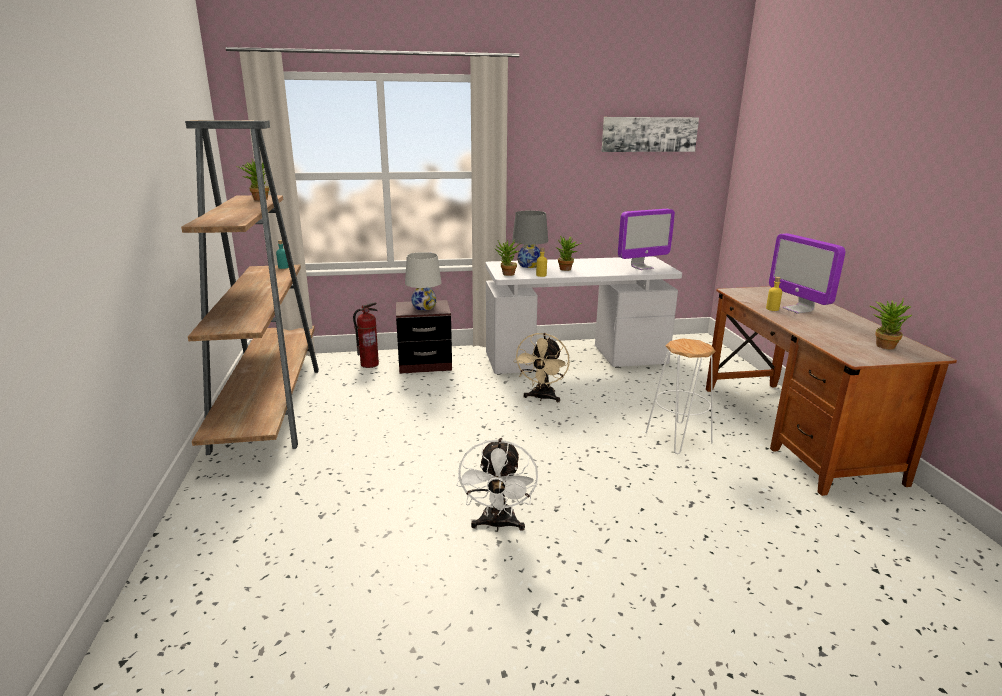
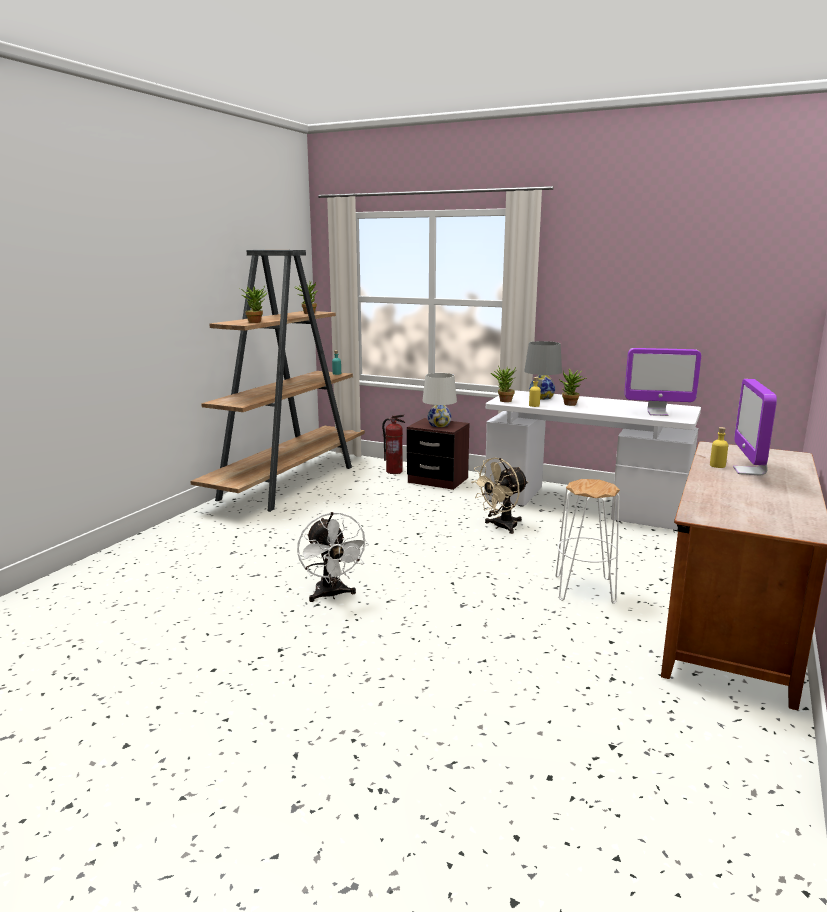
camera: 35 degrees right, 5 degrees down
white fan [457,438,538,532] -> white fan turned 60 degrees counterclockwise [297,512,369,602]
picture [601,117,699,152] -> none
potted plant [870,297,912,349] -> potted plant moved to [240,286,267,323]

